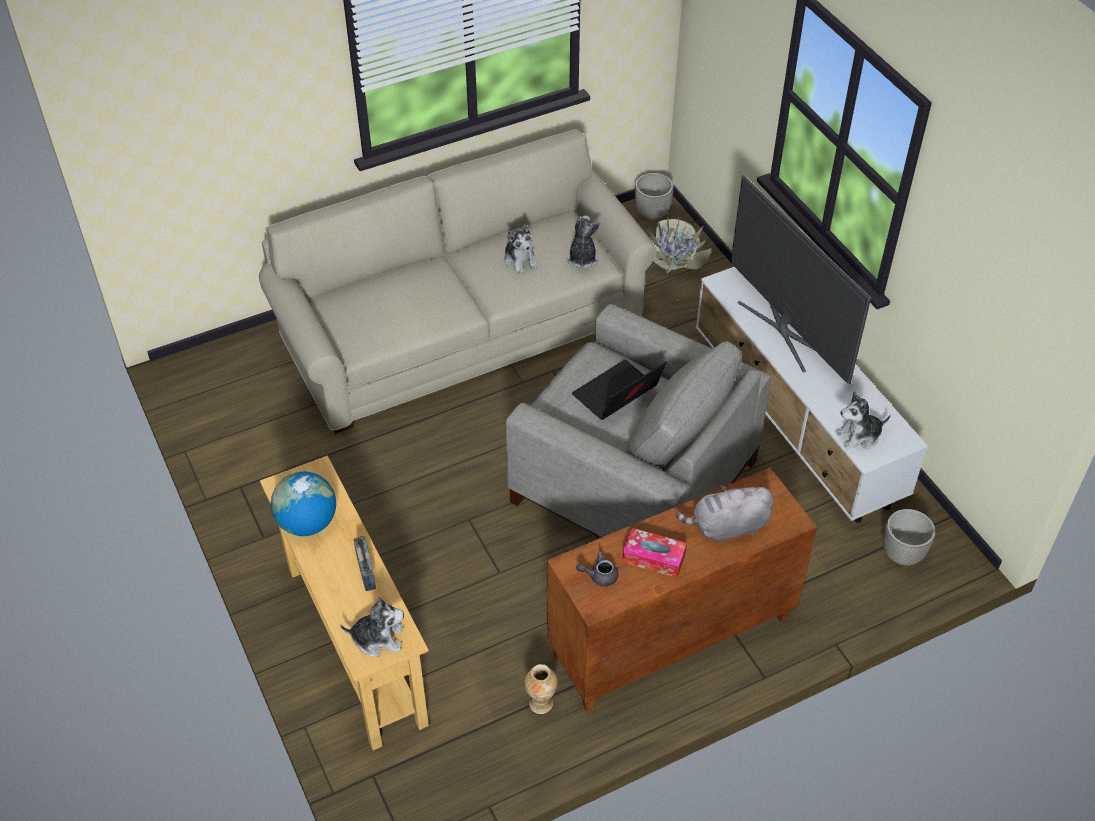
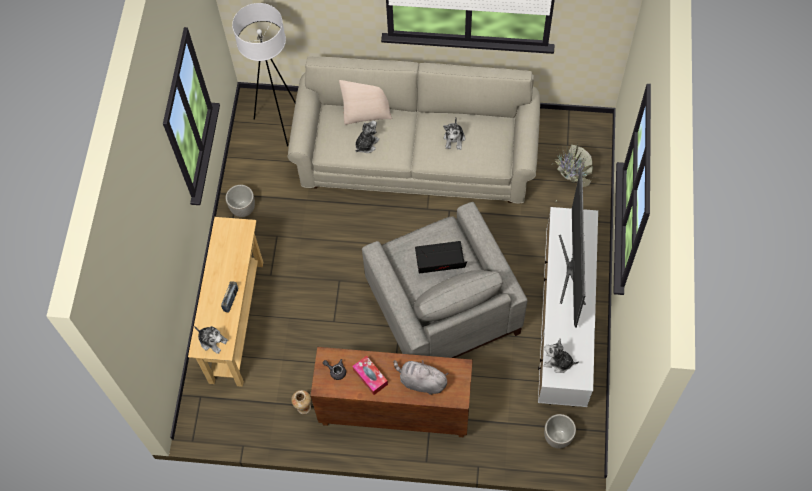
camera: 35 degrees right, 15 degrees up
globe [271,472,336,536] -> none
plush toy [566,216,601,268] -> plush toy moved to [355,121,380,153]
planter [635,173,674,220] -> planter moved to [226,185,255,217]
none -> white floor lamp [232,3,296,146]
none -> beige pillow [339,80,392,125]

